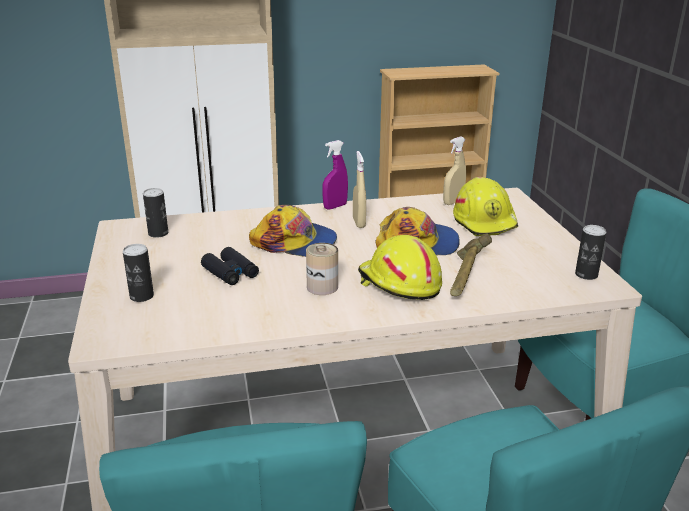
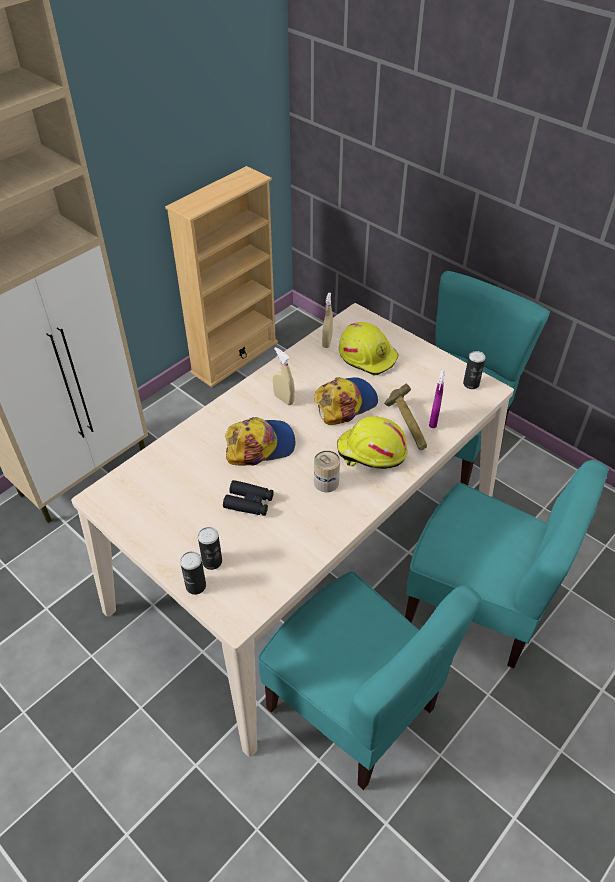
camera: 35 degrees left, 20 degrees up
can [143,188,168,238] -> can moved to [180,552,206,595]
purple spray bottle [322,140,348,210] -> purple spray bottle moved to [429,370,445,428]

